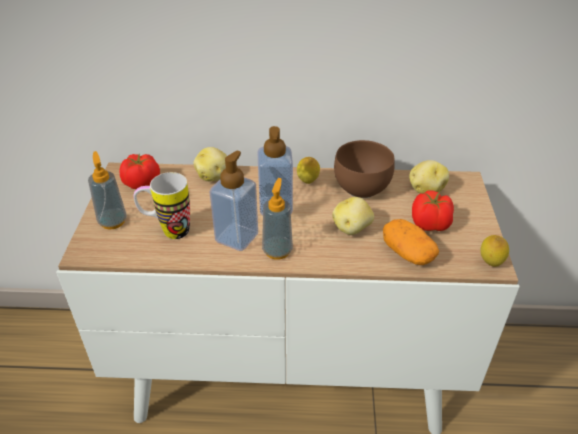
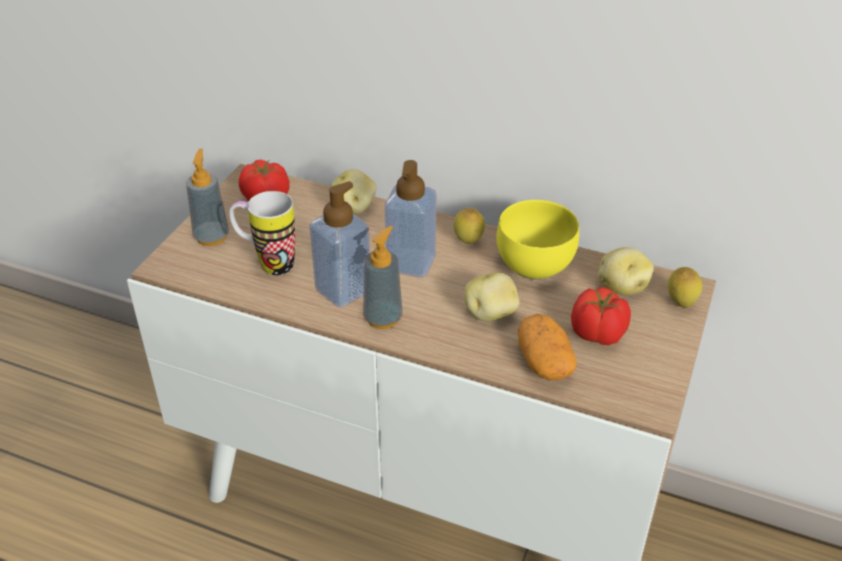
camera: 20 degrees right, 0 degrees up
brown bowl [334,140,395,198] -> yellow bowl [496,200,579,280]
lemon [480,235,509,267] -> lemon moved to [668,267,702,308]

